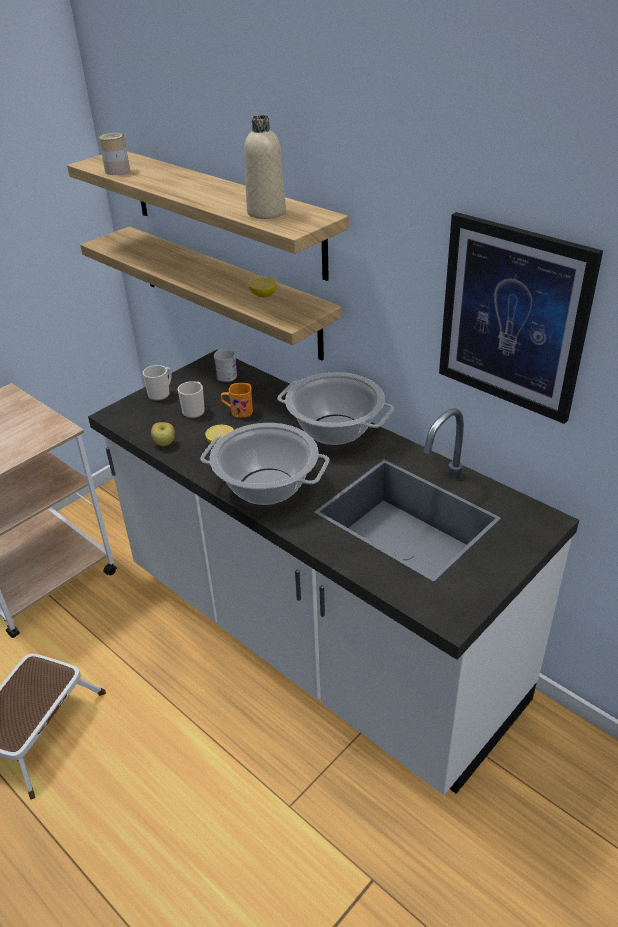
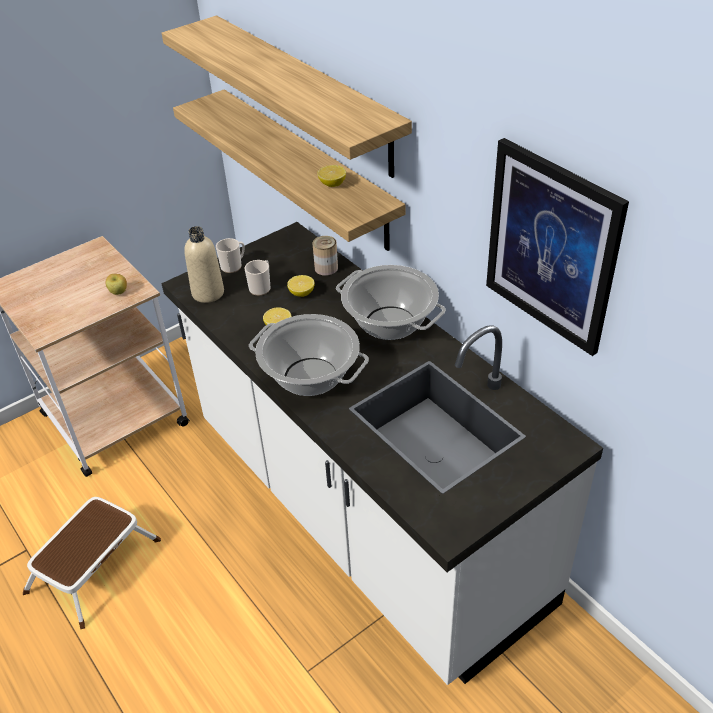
camera: 10 degrees right, 5 degrees up
can [99,133,130,175] -> can moved to [312,236,338,276]
apple [151,422,175,446] -> apple moved to [105,274,127,295]
white mug [214,349,237,382] -> none
orange mug [221,383,253,418] -> lemon [287,275,315,297]
beige bottle [244,115,286,219] -> beige bottle moved to [184,226,224,303]

